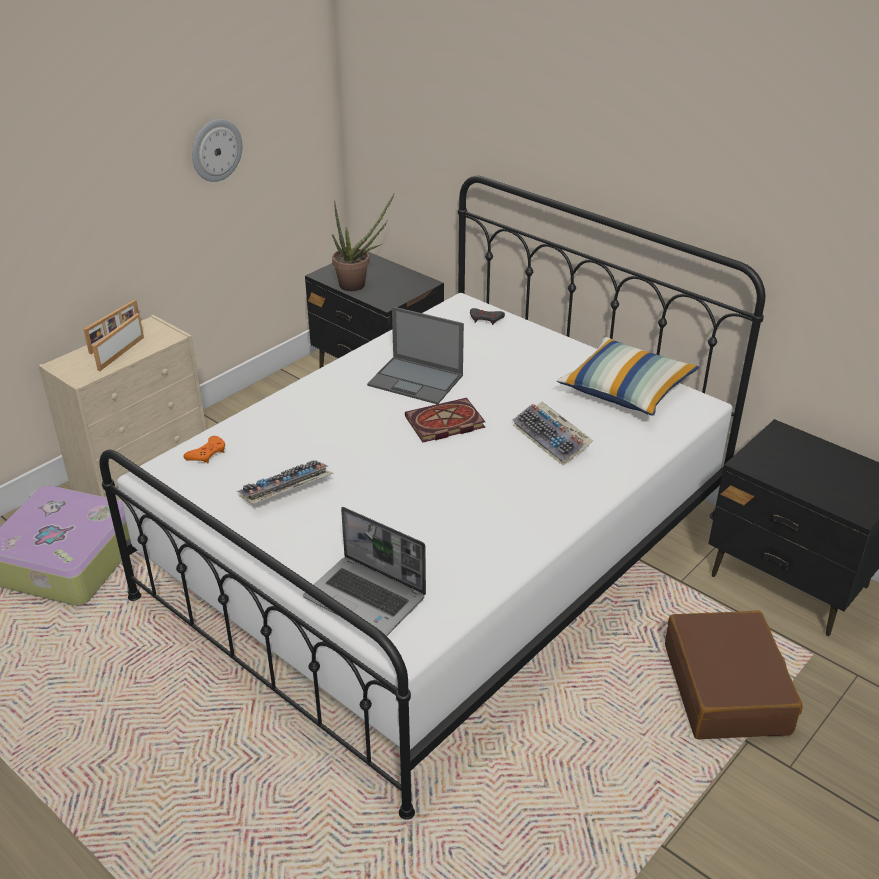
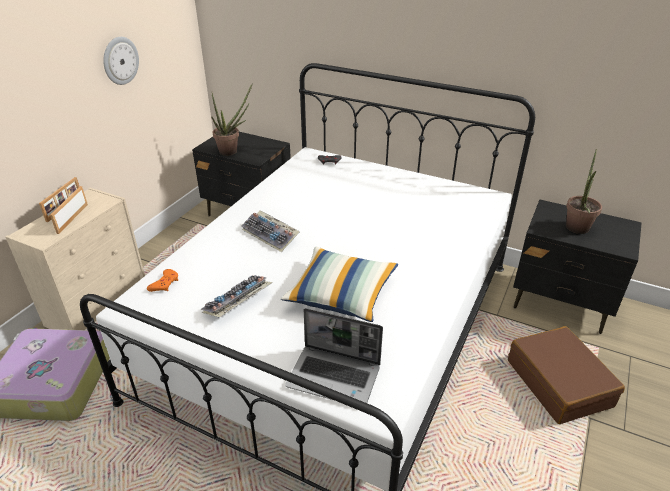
camera: 15 degrees left, 0 degrees up
laptop [367,307,464,404] -> none
book [405,398,485,442] -> none
keyboard [513,402,593,466] -> keyboard moved to [241,210,300,252]
pillow [557,337,699,416] -> pillow moved to [281,247,398,322]
none -> potted plant [566,149,602,234]

